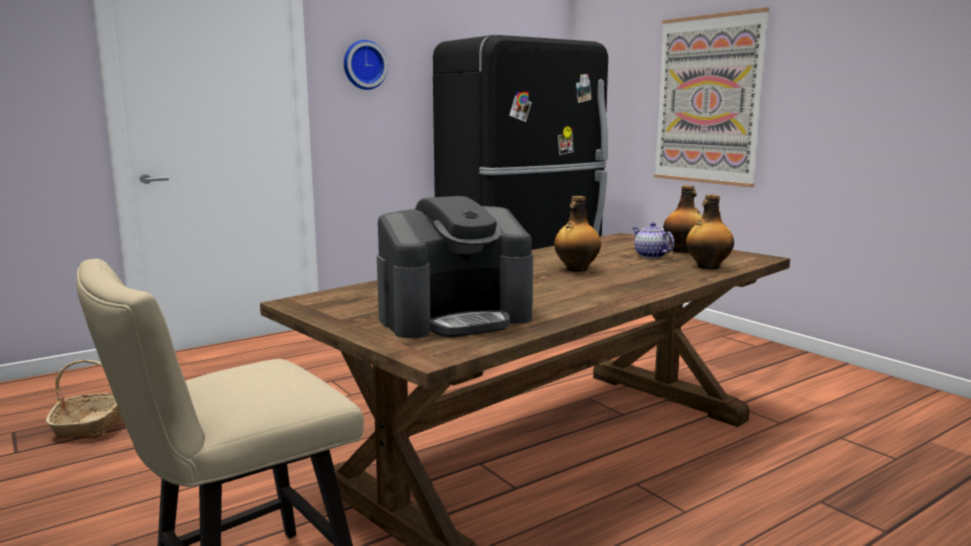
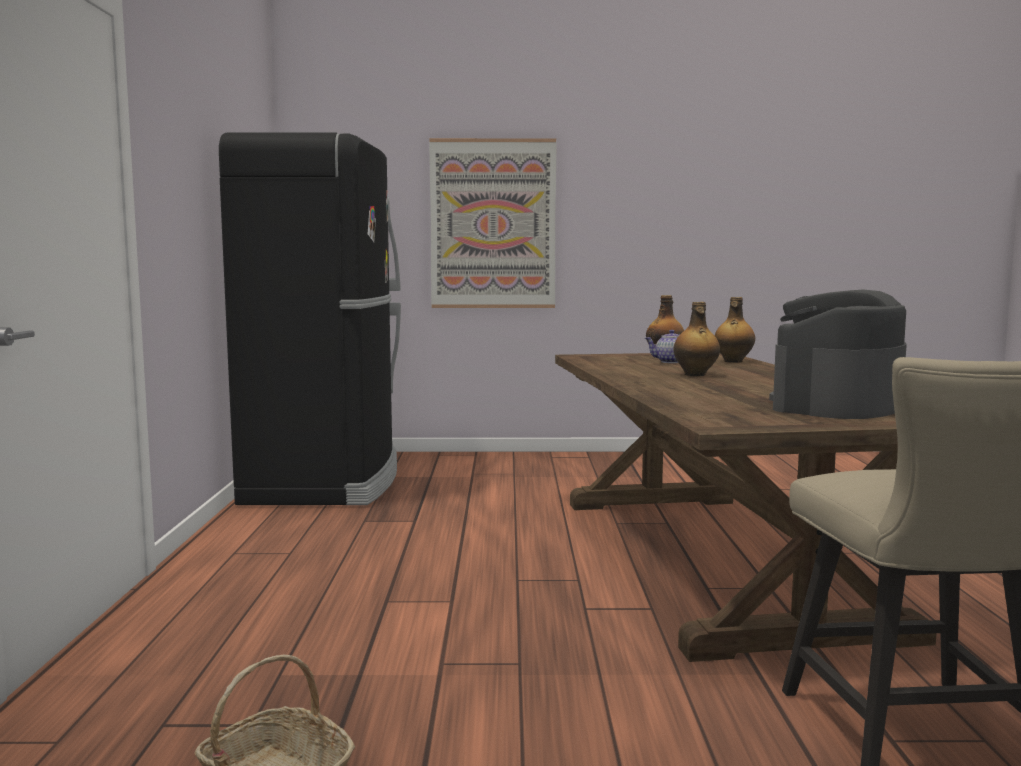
camera: 55 degrees left, 5 degrees down
wall clock [344,40,388,90] -> none
coffee machine [377,196,533,338] -> coffee machine turned 150 degrees counterclockwise [769,289,907,419]

